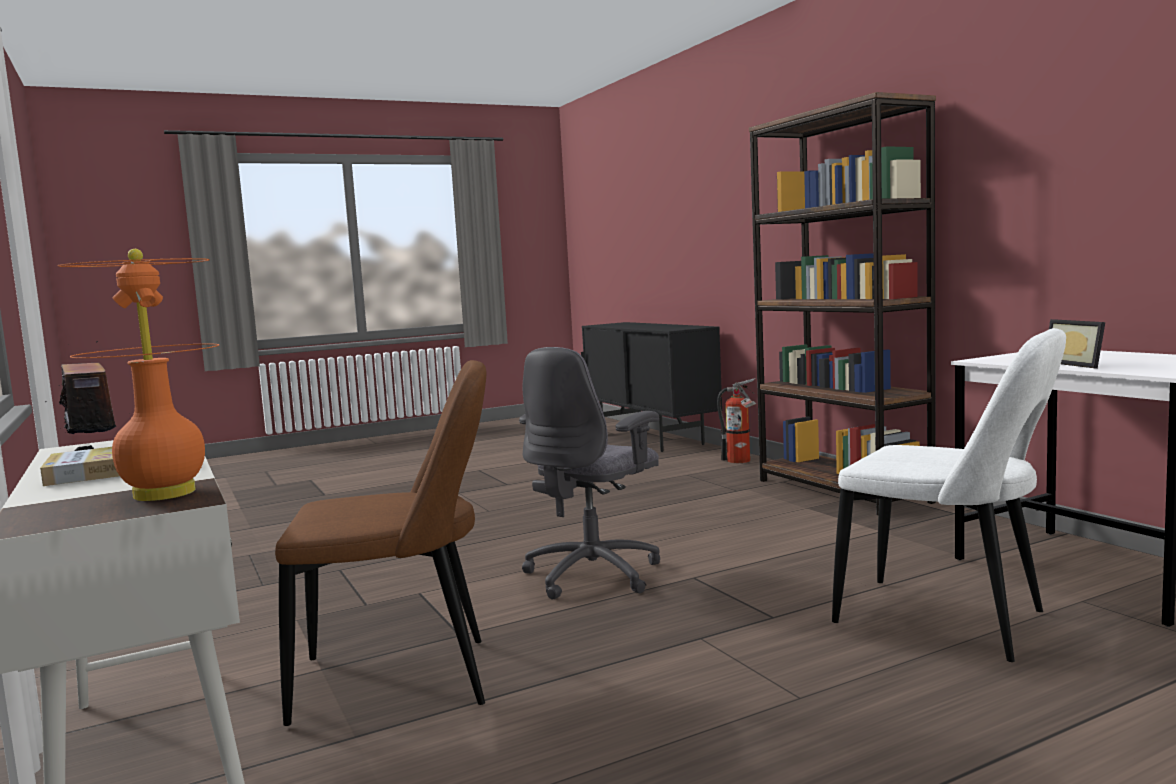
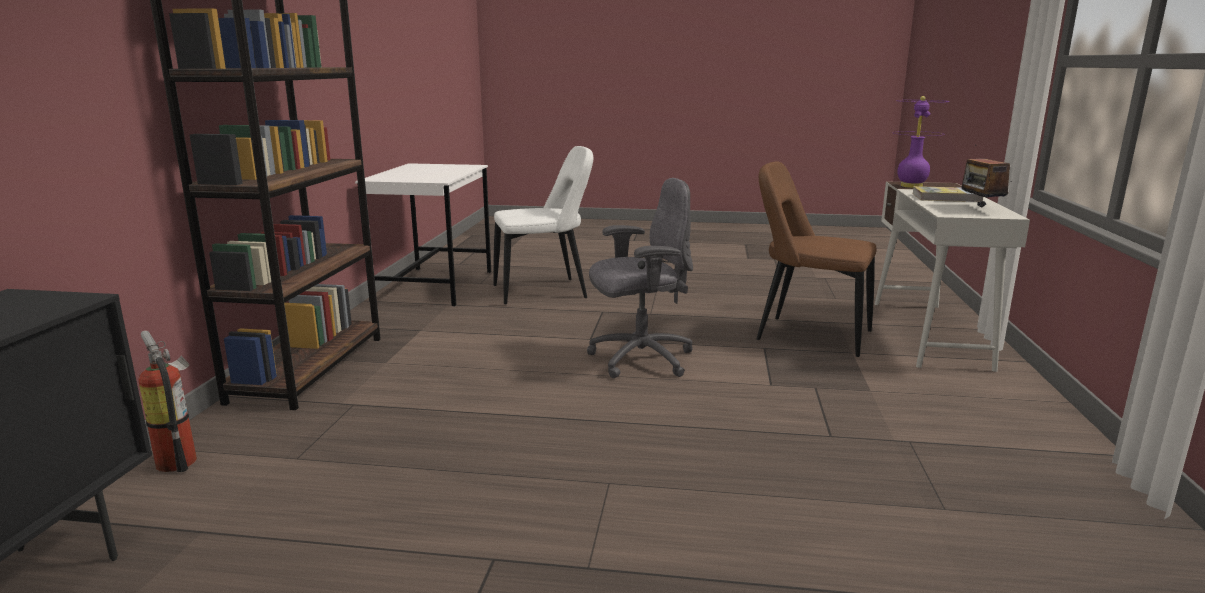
camera: 145 degrees left, 10 degrees up
orange table lamp [57,249,219,501] -> purple table lamp [894,96,949,188]
white chair [832,328,1066,662] -> white chair turned 90 degrees clockwise [493,146,593,304]
picture frame [1049,319,1105,369] -> none

